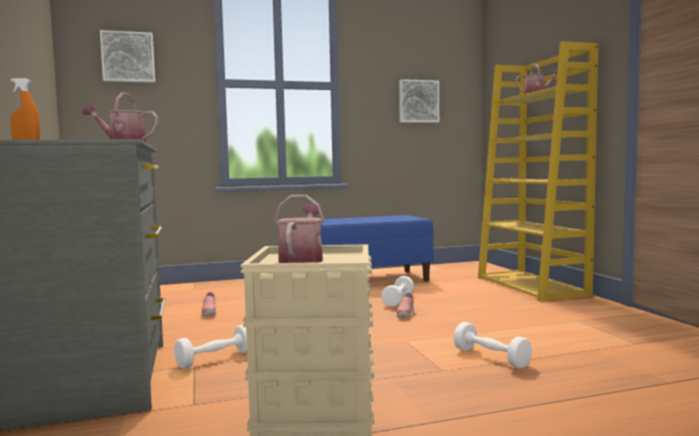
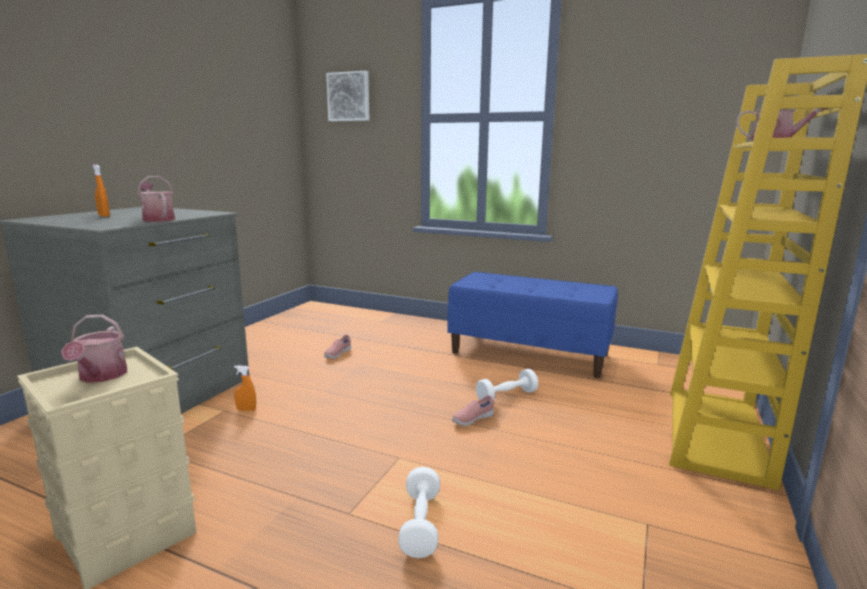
camera: 40 degrees right, 10 degrees up
white dumbbell [174,325,247,369] -> orange spray bottle [234,365,256,411]
watering can [275,195,324,263] -> watering can turned 120 degrees clockwise [61,315,127,383]
picture [399,79,439,123] -> none

